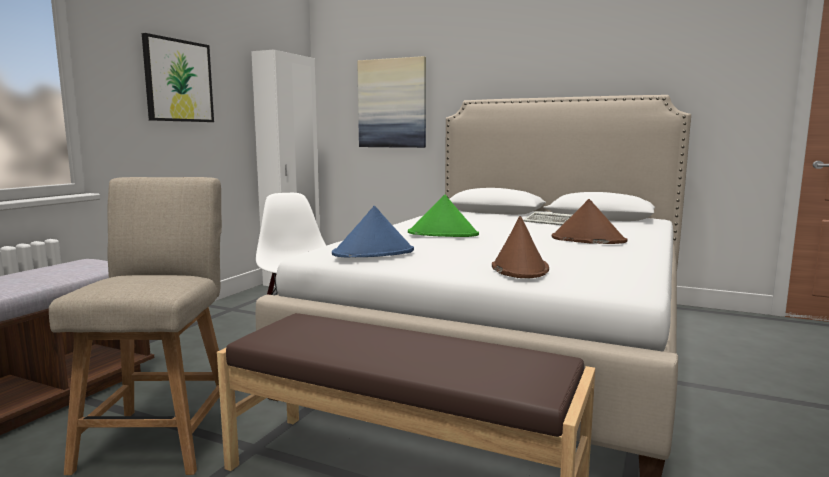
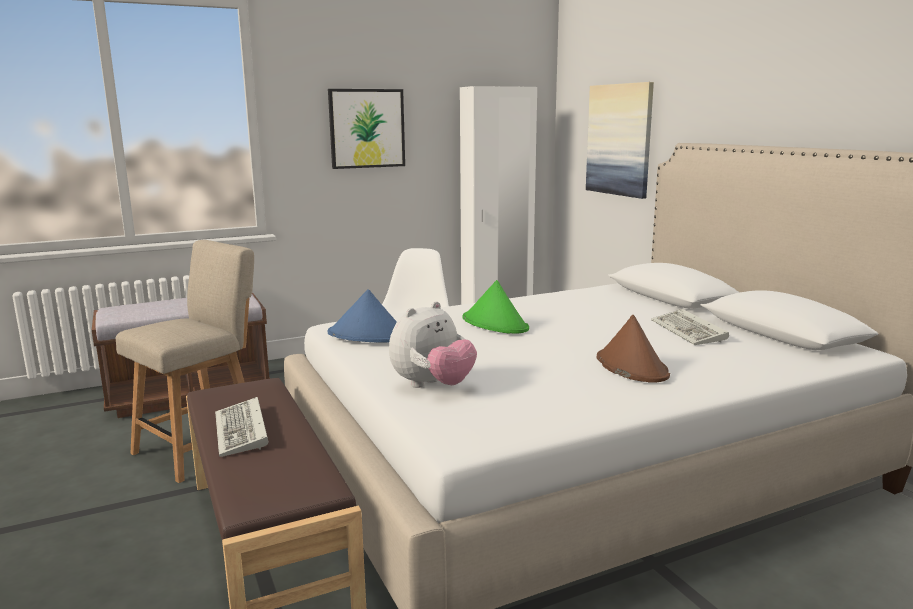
camera: 40 degrees right, 5 degrees up
brown hat [492,216,549,278] -> plush toy [389,301,477,388]
none -> keyboard [215,397,268,457]

